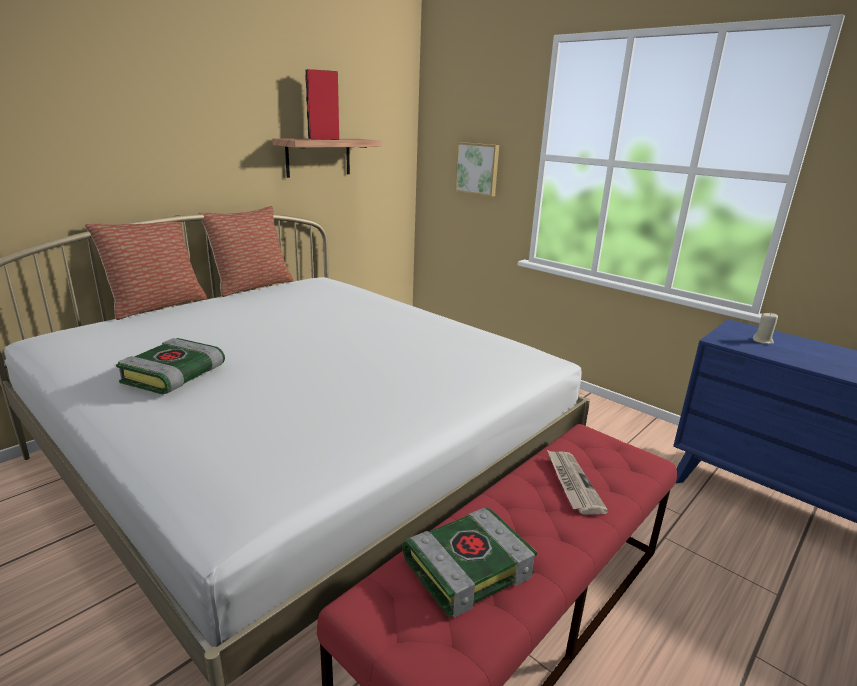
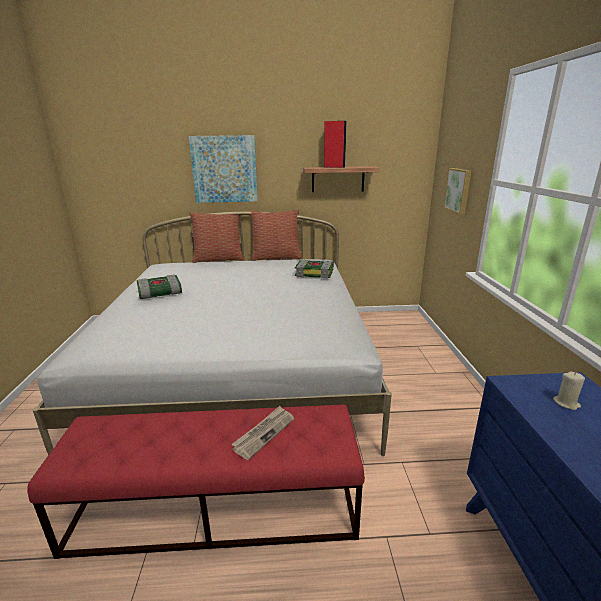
camera: 45 degrees right, 0 degrees up
book [402,508,537,618] -> book moved to [295,260,334,279]
none -> picture [189,135,258,203]

